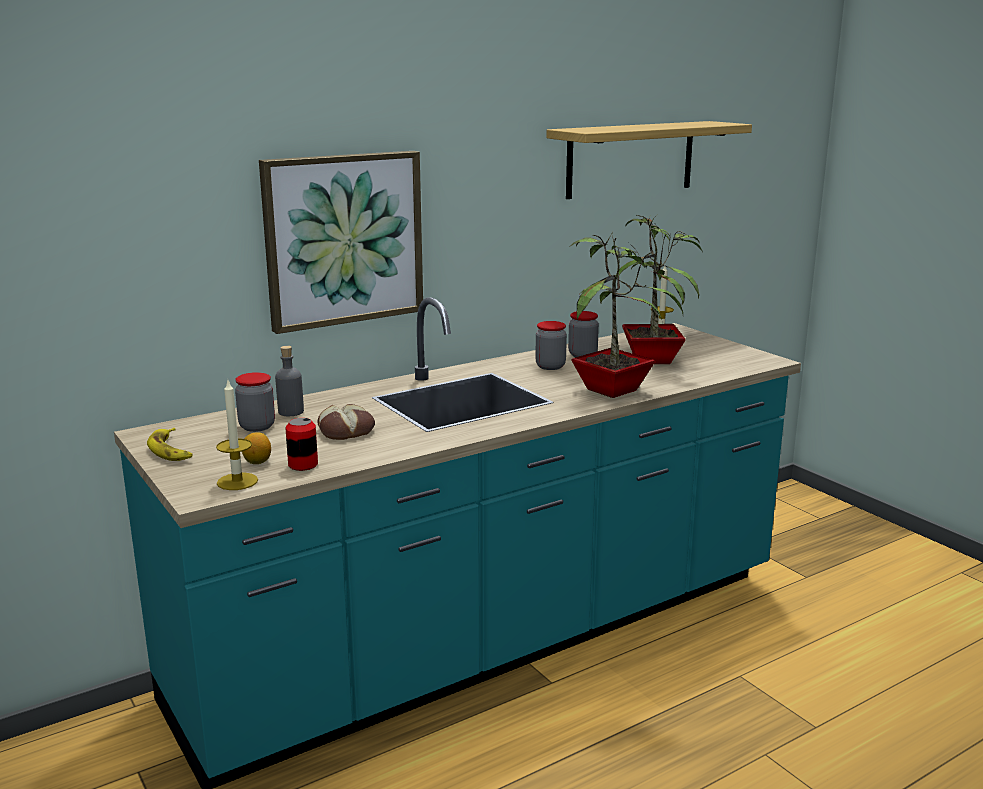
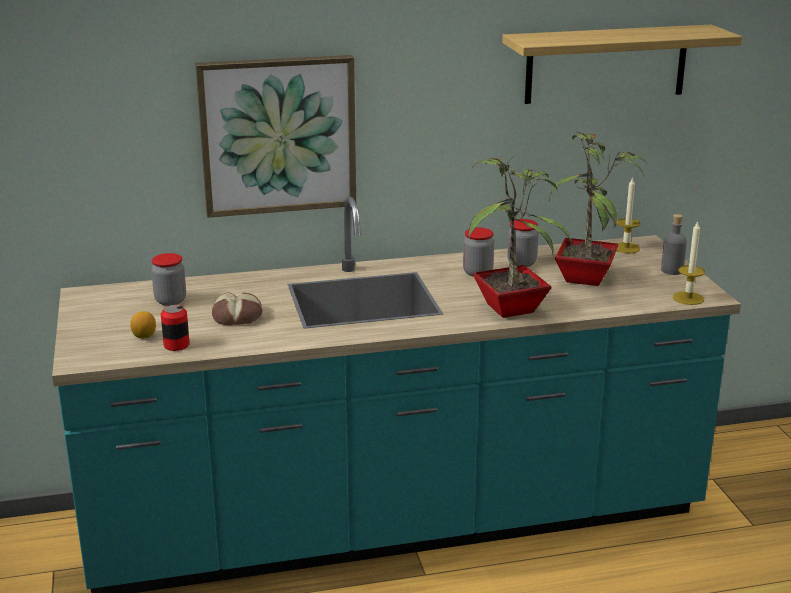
camera: 20 degrees right, 5 degrees up
banana [147,428,192,461] -> none
candle [216,381,258,490] -> candle moved to [673,220,705,305]
grey bottle [275,346,304,416] -> grey bottle moved to [661,214,687,275]

